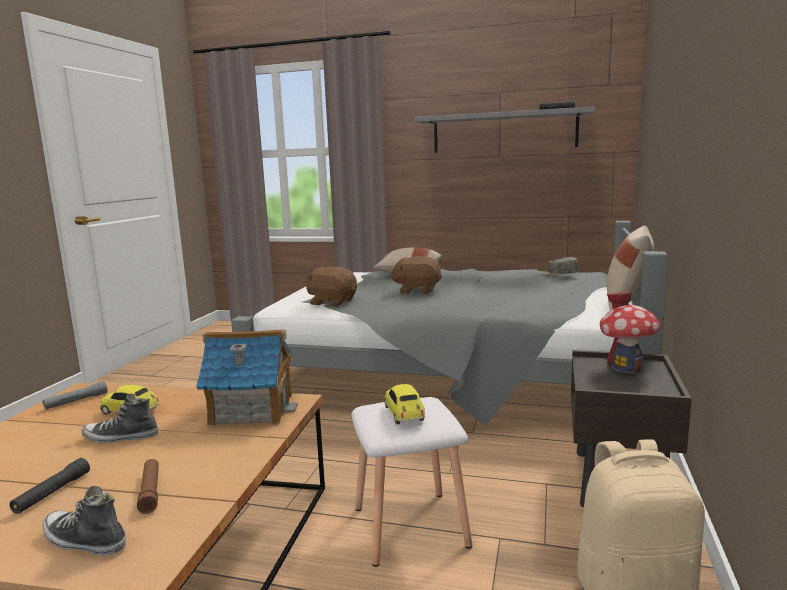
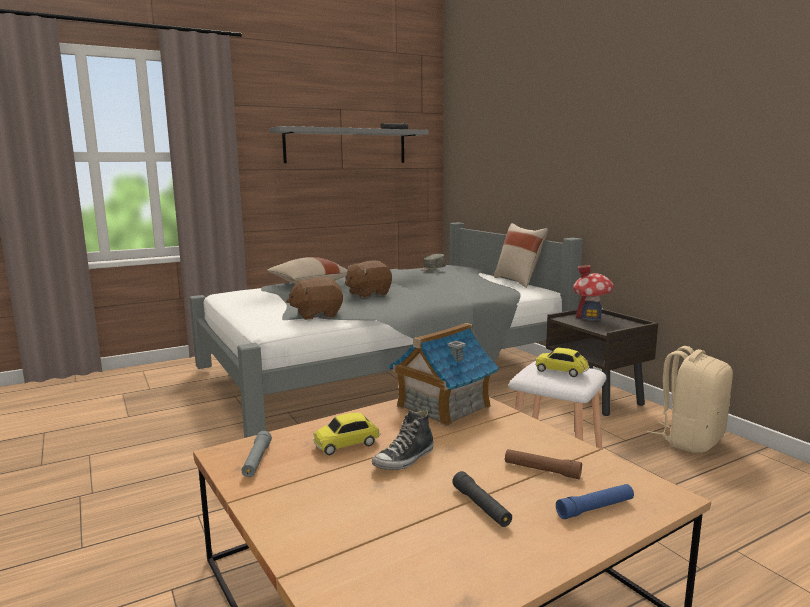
camera: 45 degrees left, 0 degrees up
shoe [43,486,126,556] -> blue flashlight [556,484,634,519]

